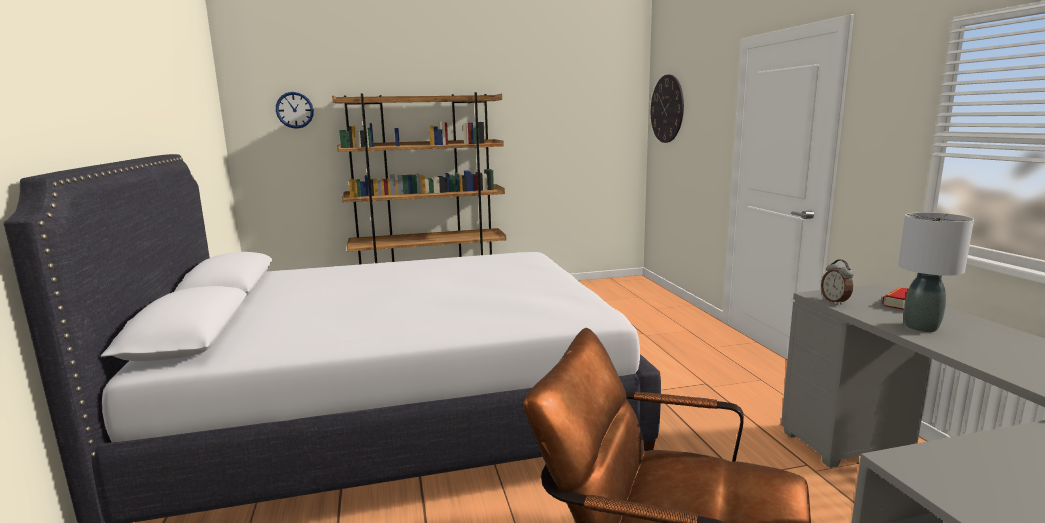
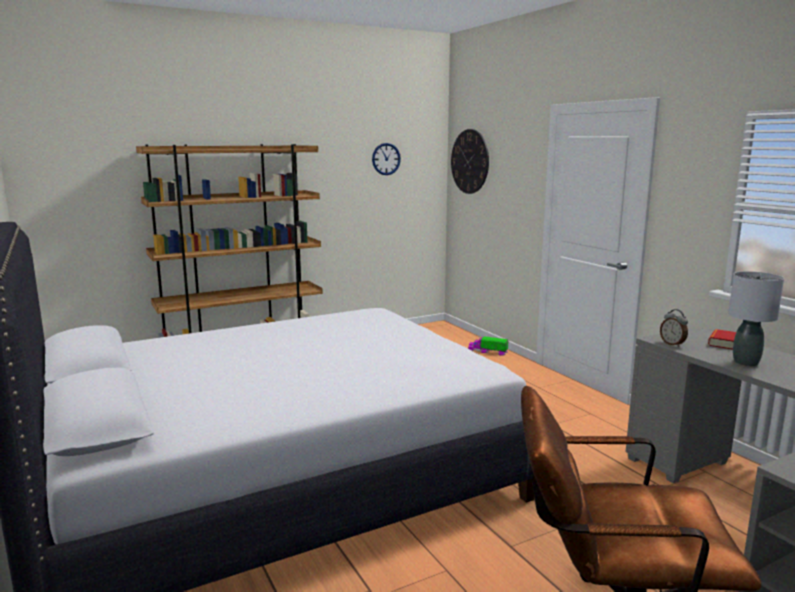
camera: 15 degrees left, 0 degrees up
wall clock [276,92,314,129] -> wall clock moved to [372,143,401,175]
none -> toy truck [468,336,508,356]

